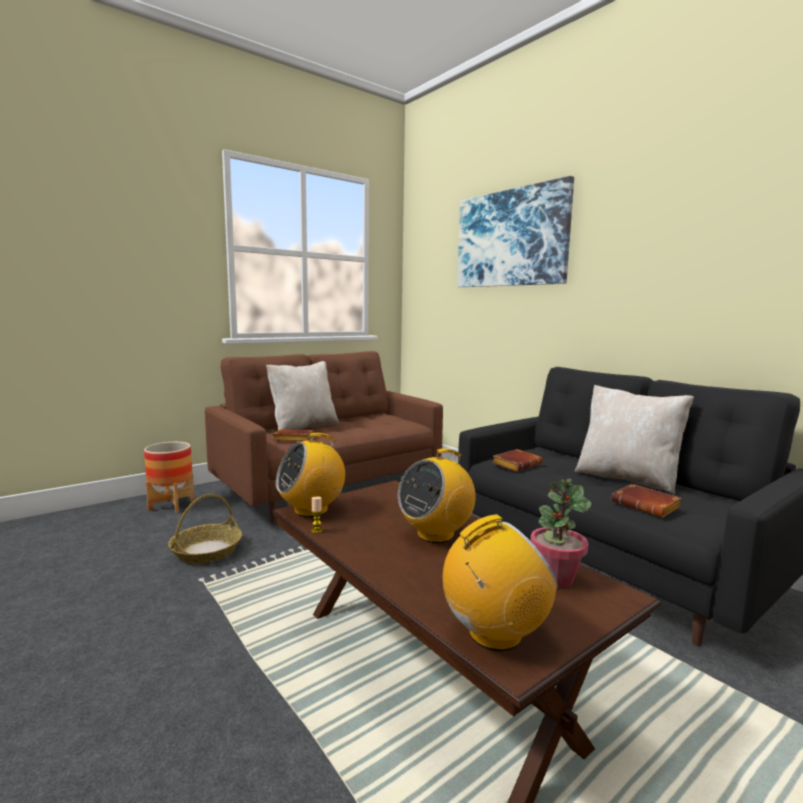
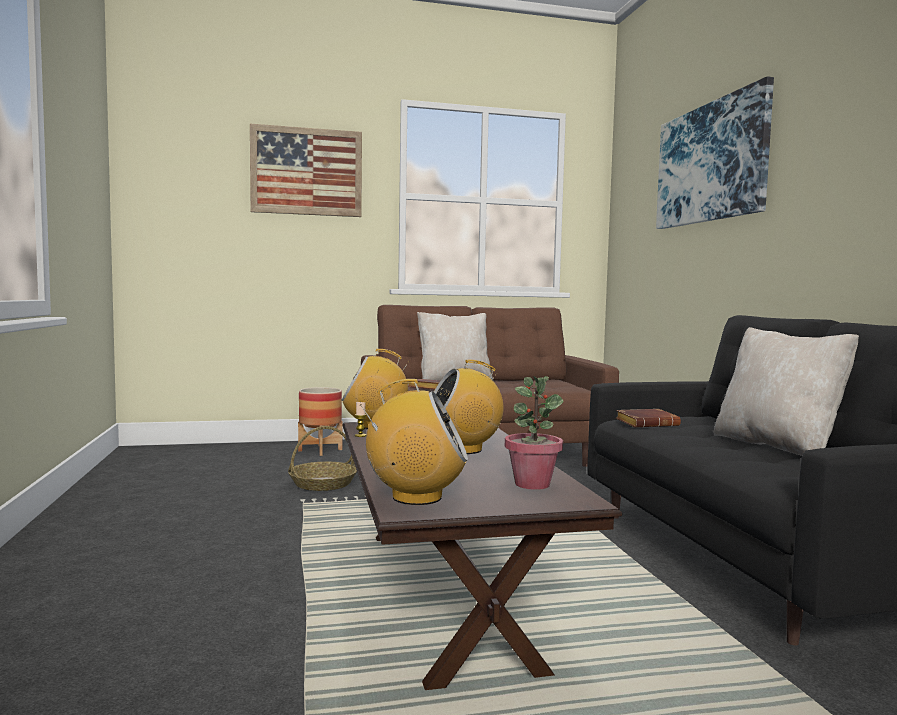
camera: 25 degrees right, 5 degrees down
brown book [612,484,682,518] -> none
none -> picture [250,124,362,217]

